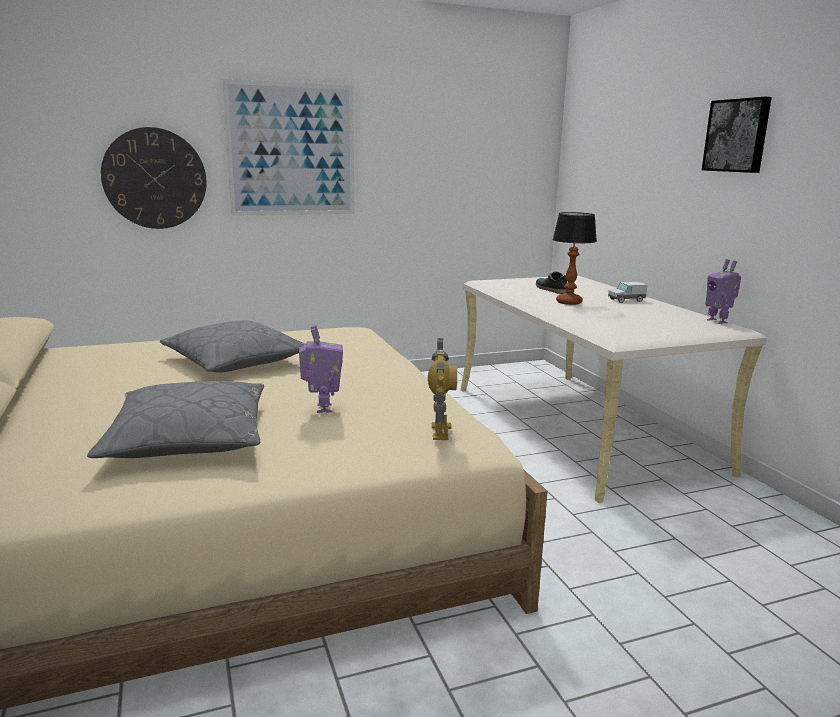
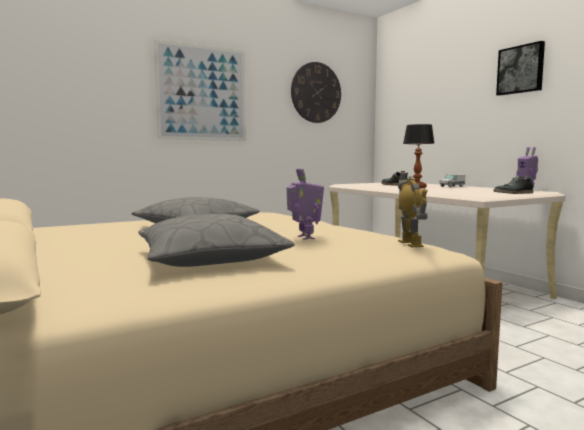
camera: 10 degrees left, 10 degrees down
wall clock [101,127,207,229] -> wall clock moved to [291,62,341,123]
none -> shoe [494,176,533,194]

